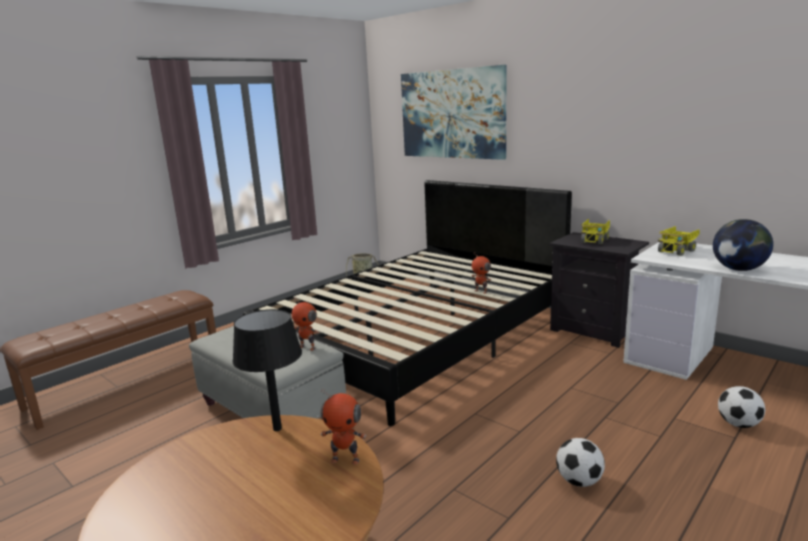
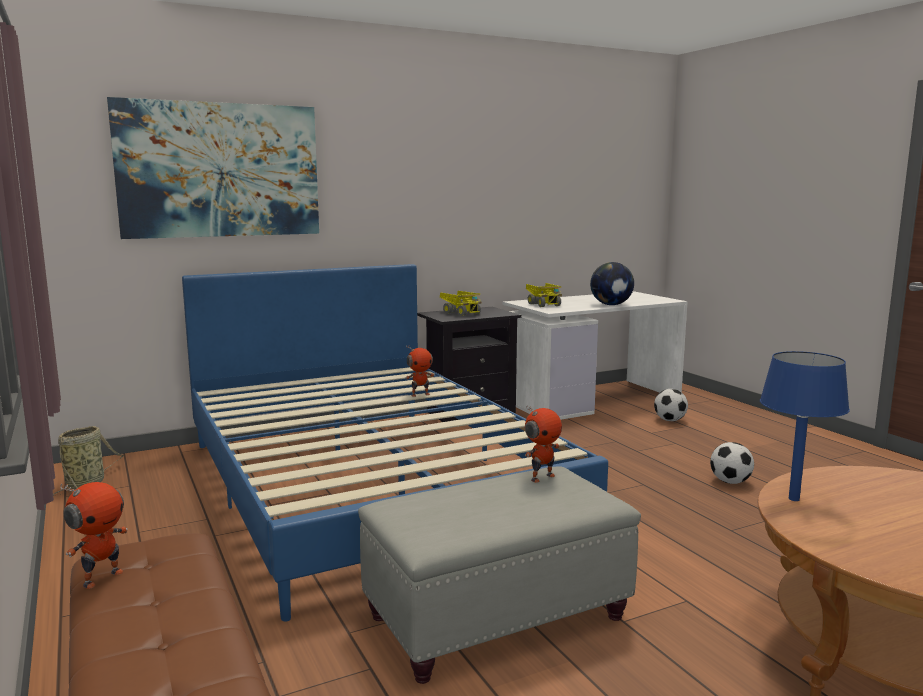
camera: 70 degrees left, 5 degrees down
black table lamp [232,309,302,431] -> blue table lamp [760,351,850,501]
black bed [243,180,572,426] -> blue bed [182,264,608,622]
toy robot [320,387,366,465] -> toy robot moved to [60,482,128,589]

